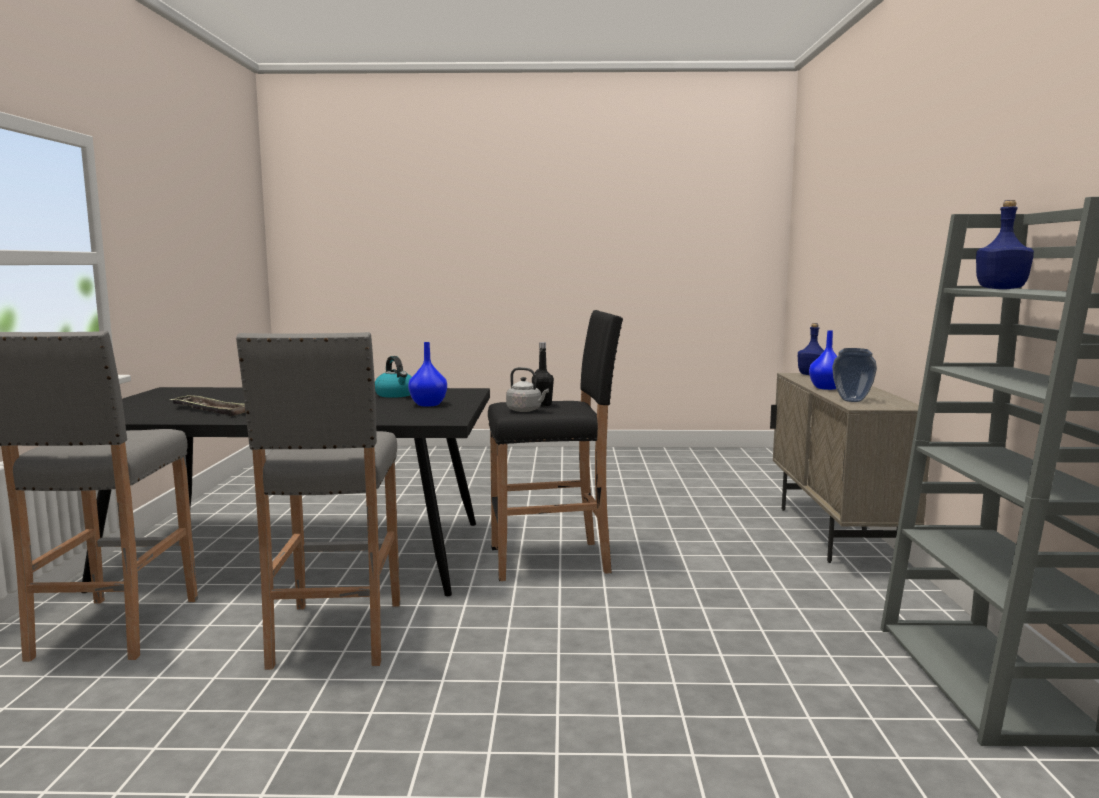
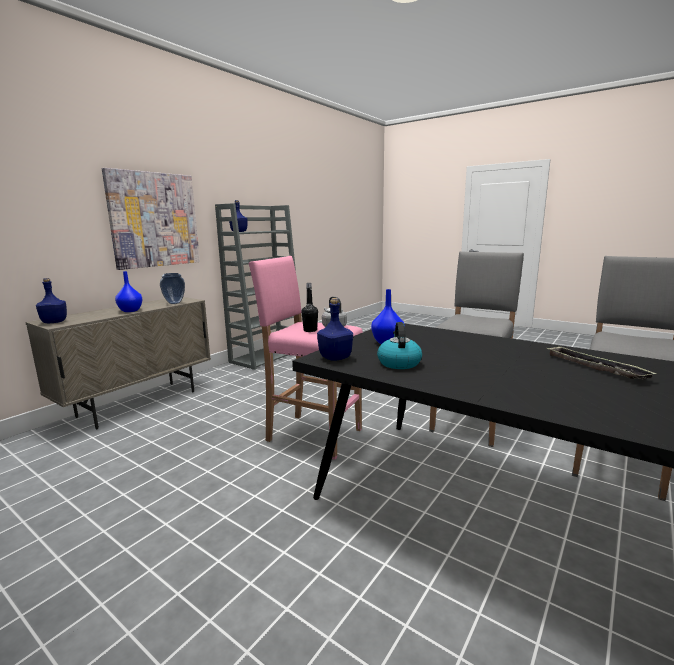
camera: 145 degrees left, 5 degrees up
black stool [488,310,623,581] -> pink stool [249,256,363,460]
none -> picture [102,168,200,270]
none -> blue bottle [317,298,353,361]

